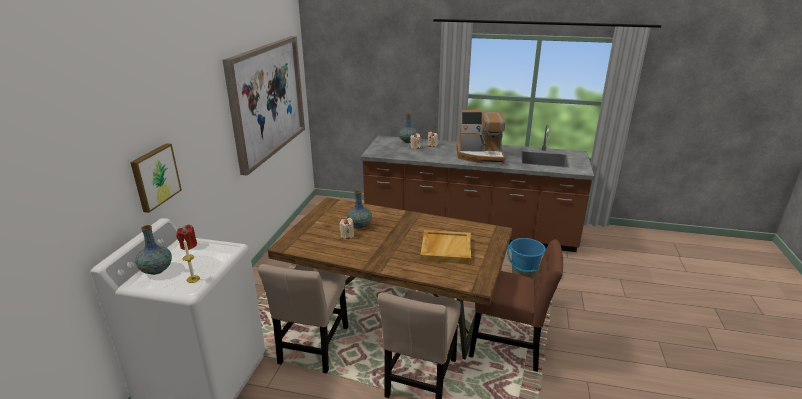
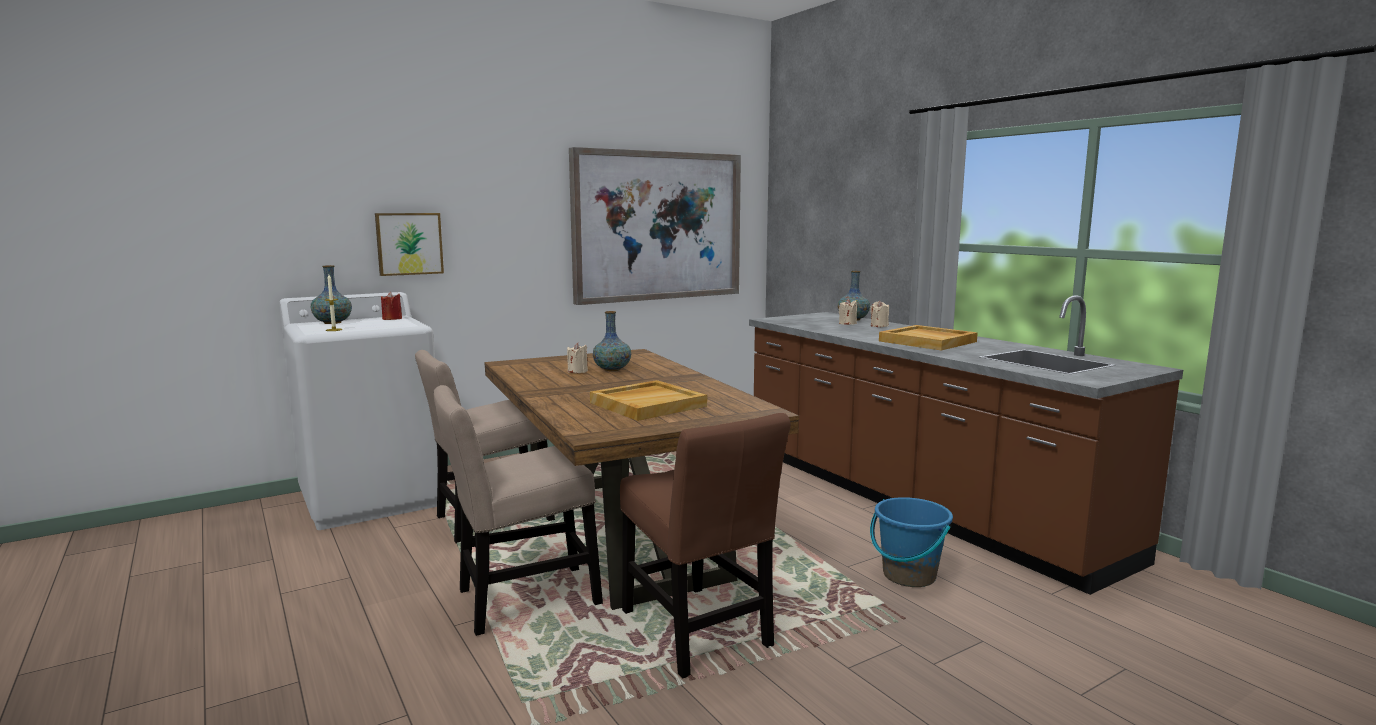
camera: 45 degrees right, 15 degrees down
coffee machine [456,110,505,164] -> beige tray [879,325,978,350]

